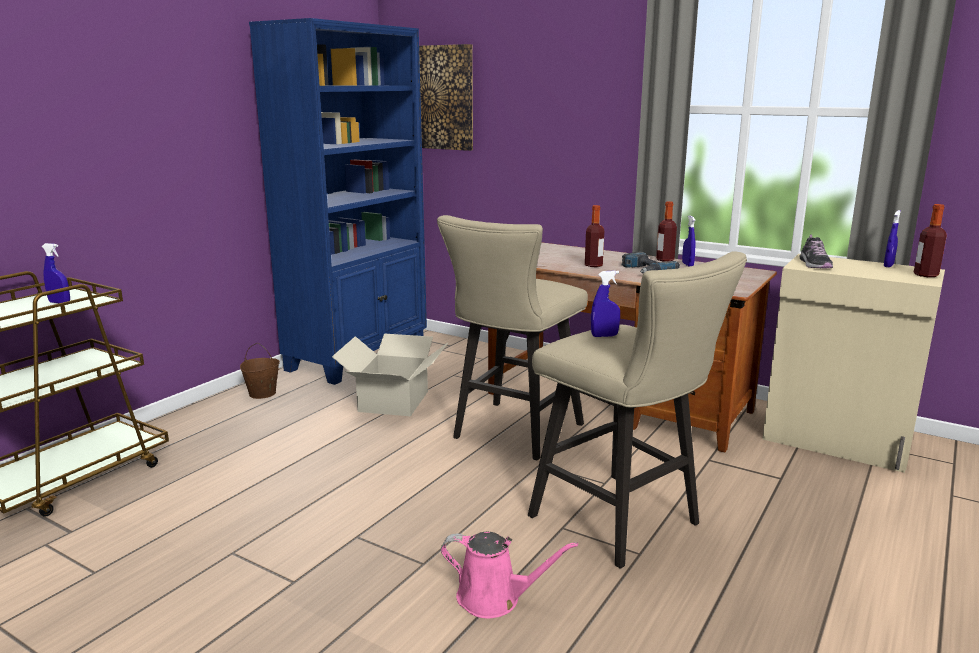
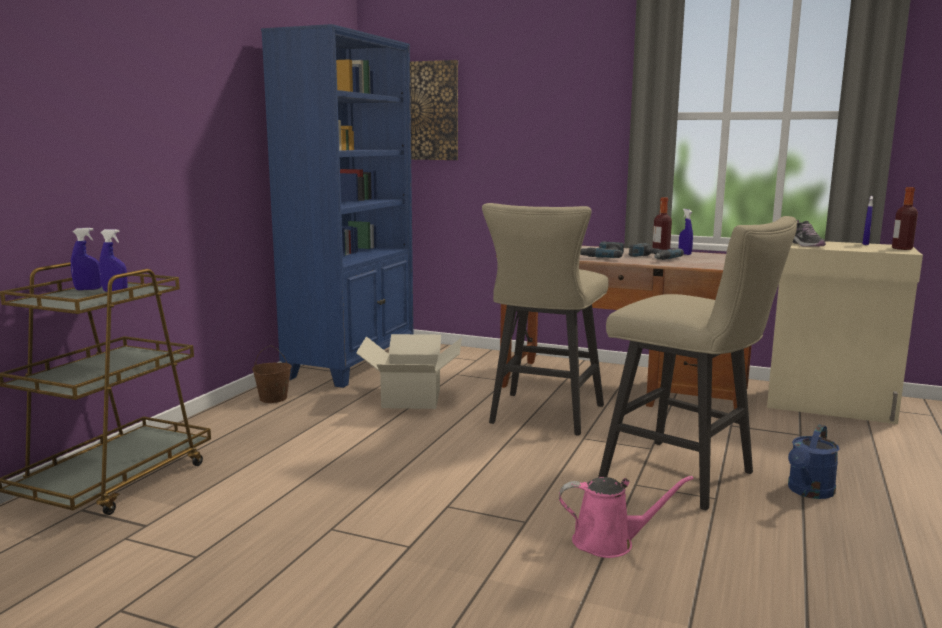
camera: 10 degrees left, 5 degrees down
bottle [585,205,604,267] -> power drill [580,242,624,258]
blue spray bottle [591,270,620,337] -> blue spray bottle moved to [71,228,102,290]
none -> blue watering can [788,425,839,499]

